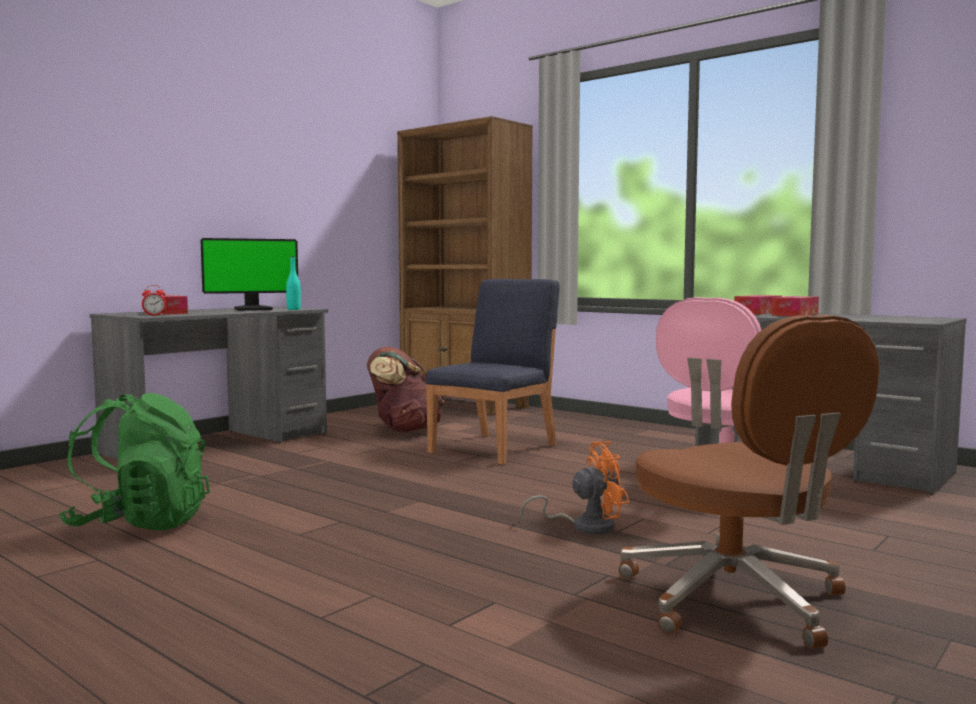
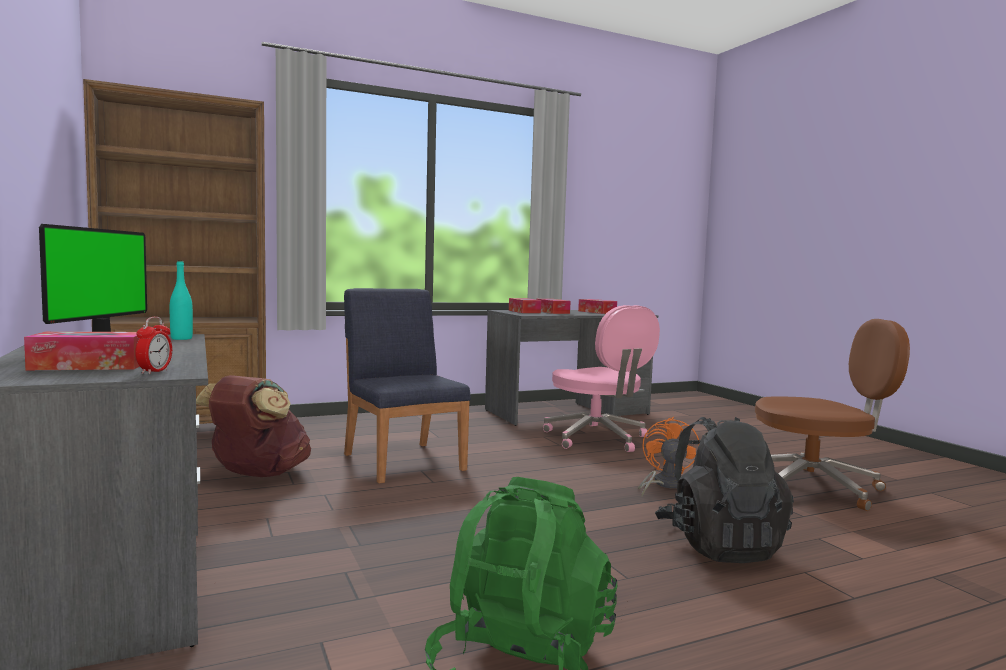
camera: 65 degrees left, 0 degrees up
none -> tissue box [578,299,617,314]
none -> black backpack [655,417,794,563]

